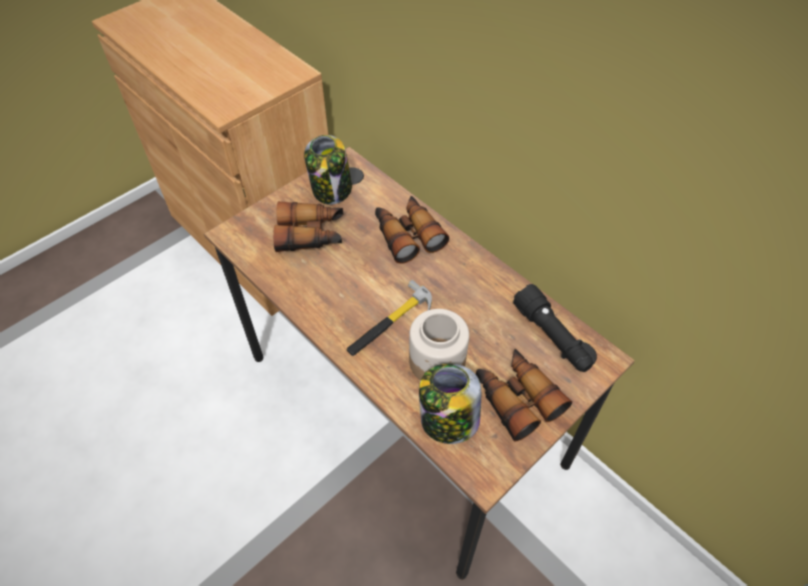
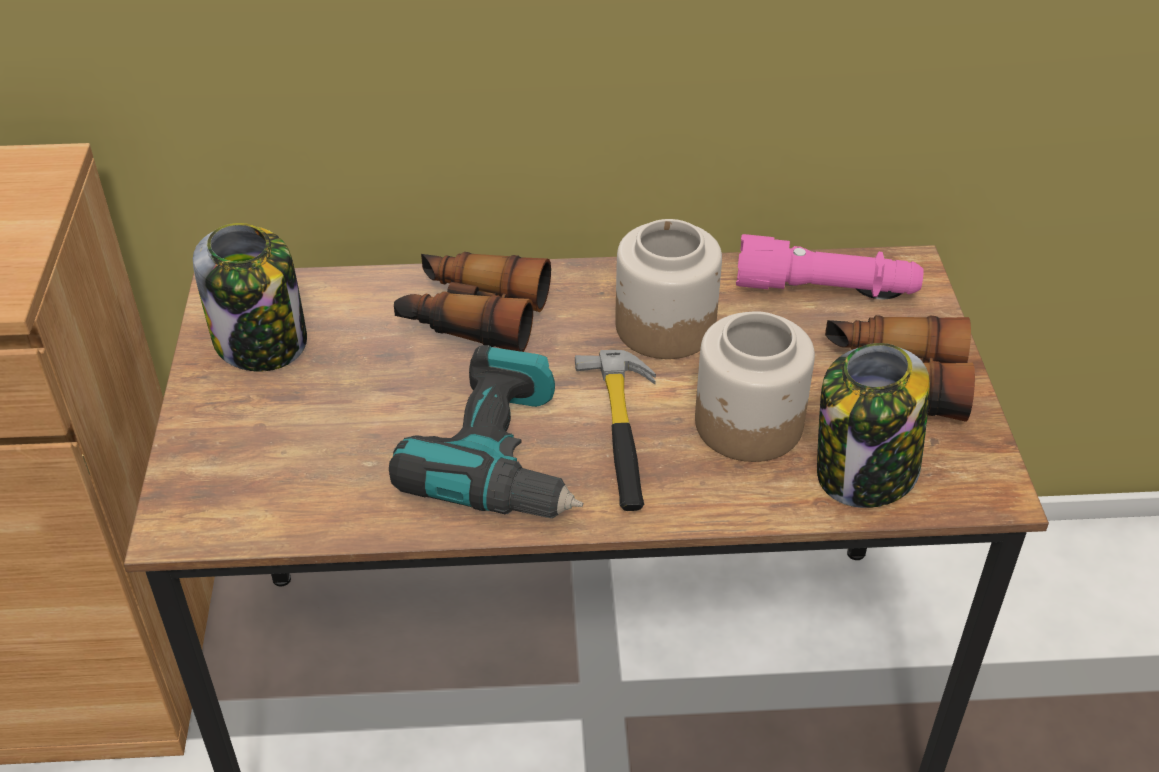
camera: 50 degrees left, 10 degrees down
binoculars [273,201,343,252] -> none
black flashlight [513,284,593,372] -> pink flashlight [736,234,924,297]
none -> power drill [389,345,583,518]
none -> jar [615,219,722,359]

